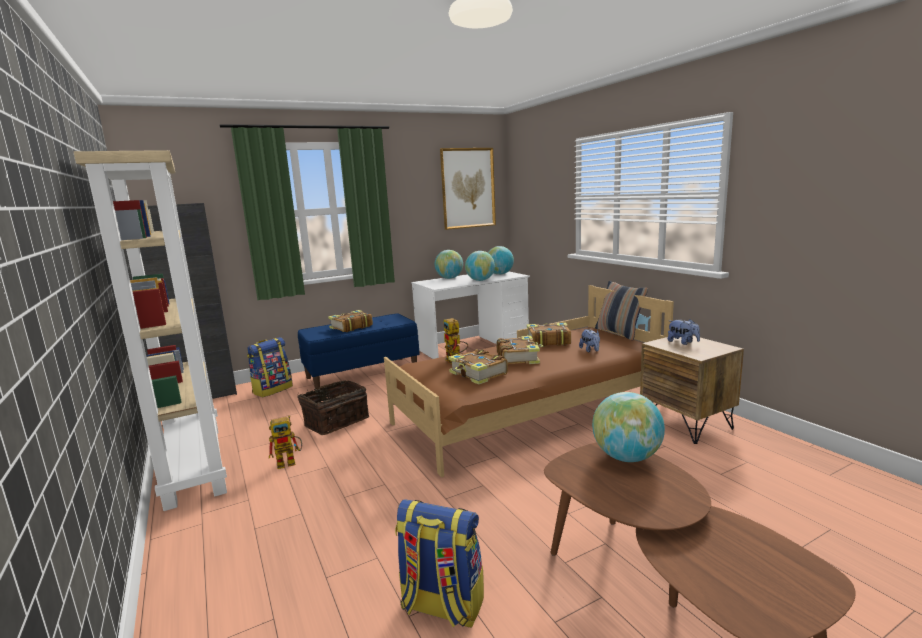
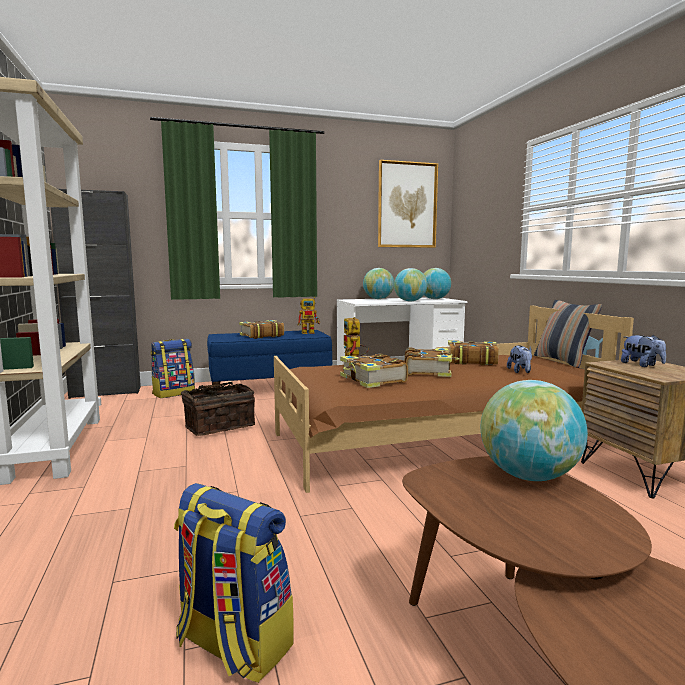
camera: 10 degrees right, 5 degrees down
toy robot [269,415,302,469] -> toy robot moved to [297,297,320,334]

